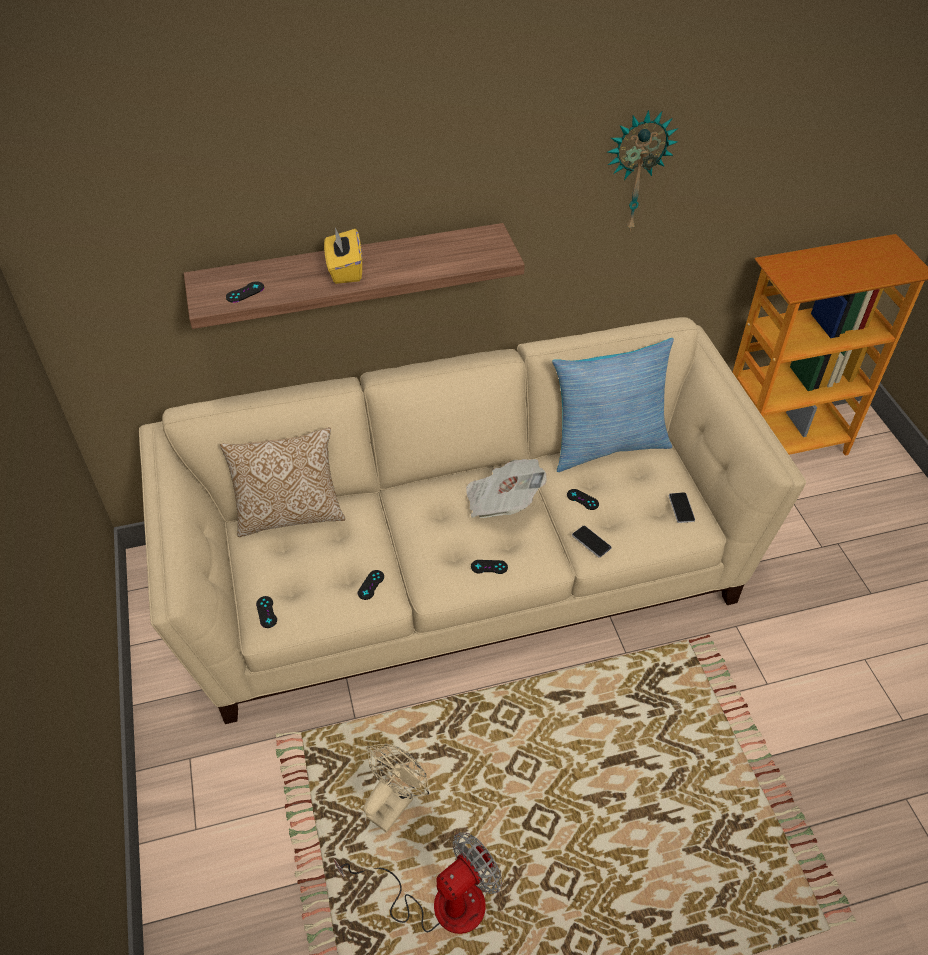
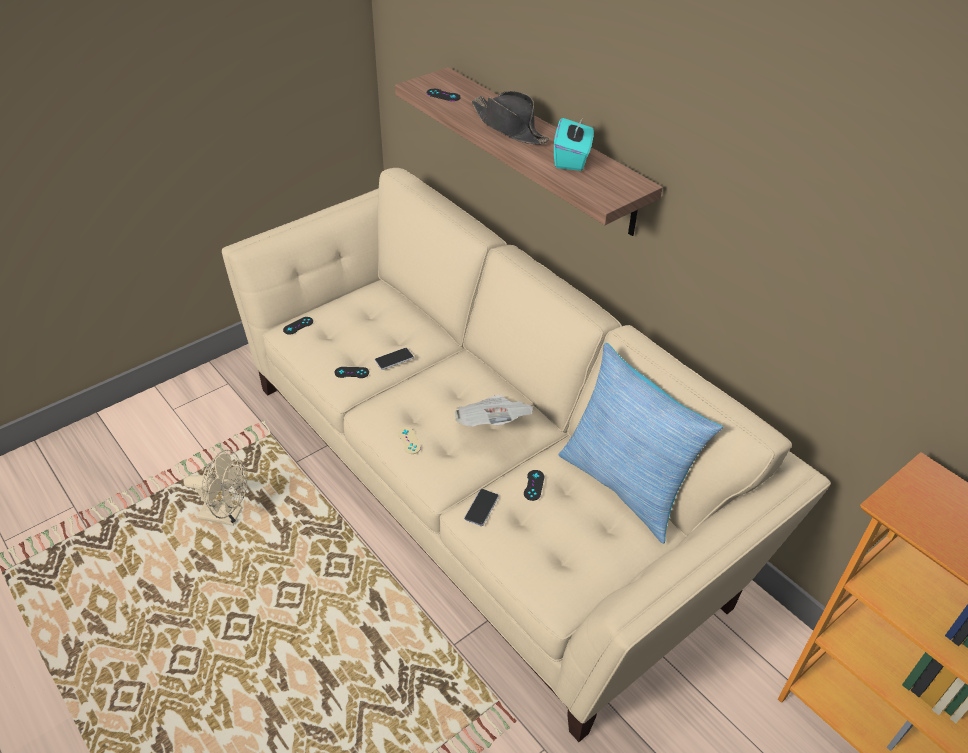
camera: 65 degrees right, 5 degrees down
pillow [220,427,346,537] -> none
yellow tissue box [324,227,362,284] -> black hat [471,91,549,145]
fan [334,832,502,934] -> none
black game controller [471,560,508,574] -> beige game controller [398,427,421,454]
wall clock [607,110,678,233] -> none
phone [669,492,695,523] -> phone moved to [375,348,414,370]
none -> turquoise tissue box [554,117,594,171]

